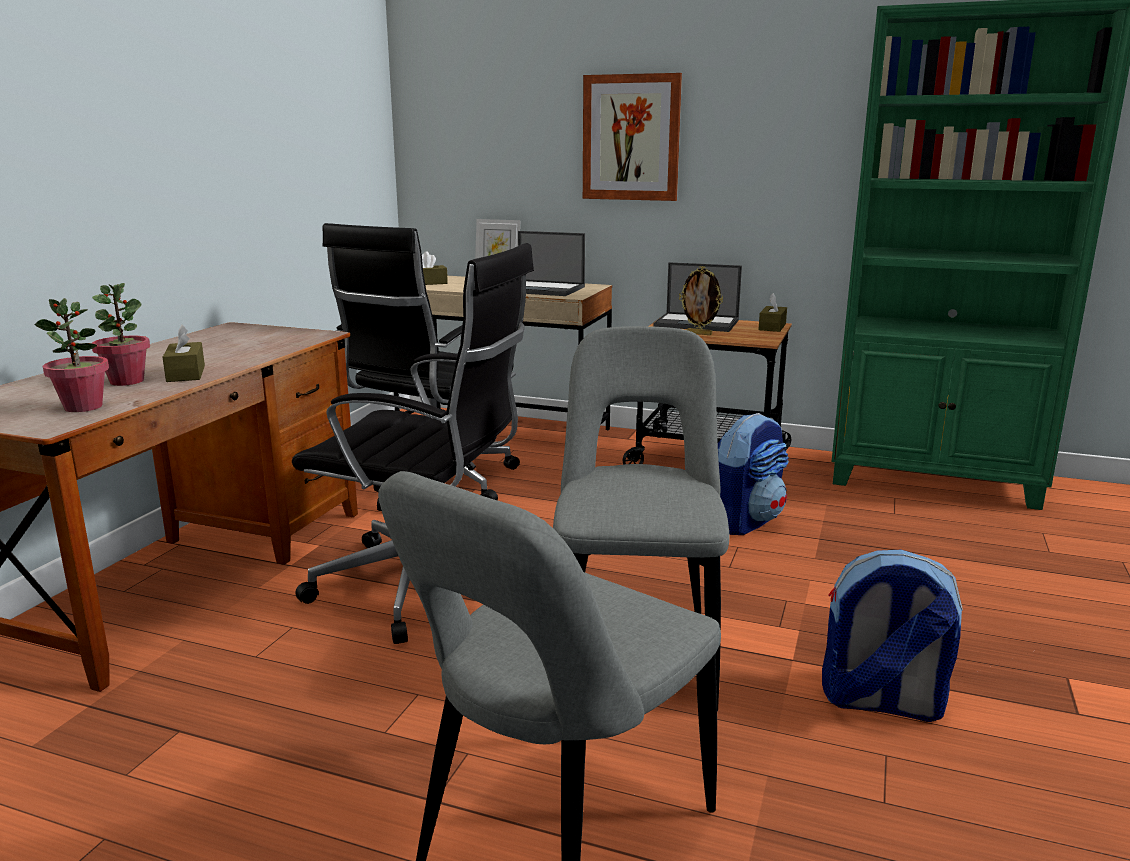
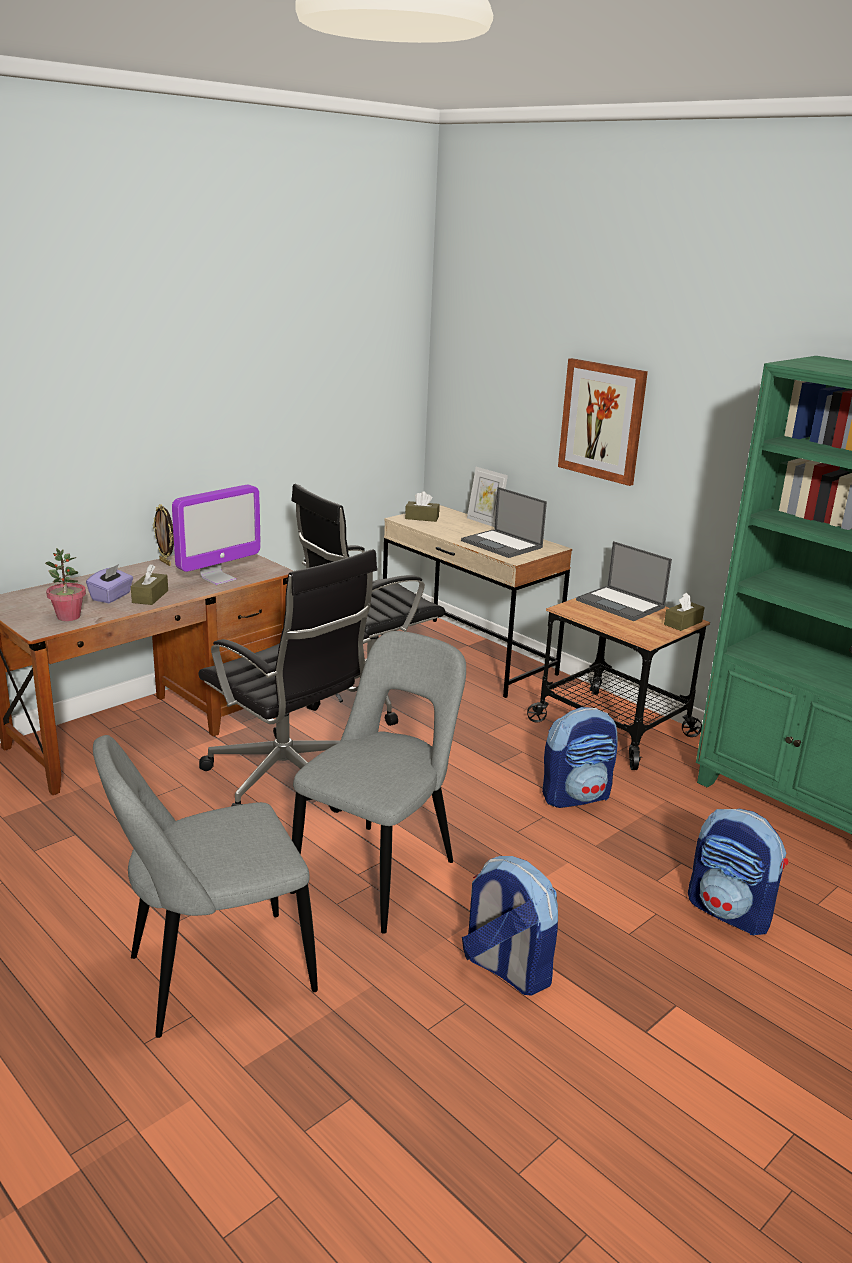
camera: 25 degrees right, 5 degrees up
potted plant [92,283,150,386] -> purple tissue box [86,564,133,603]
picture frame [679,266,723,335] -> picture frame moved to [153,504,174,566]
none -> monitor [172,484,261,585]
none -> backpack [688,809,788,935]

